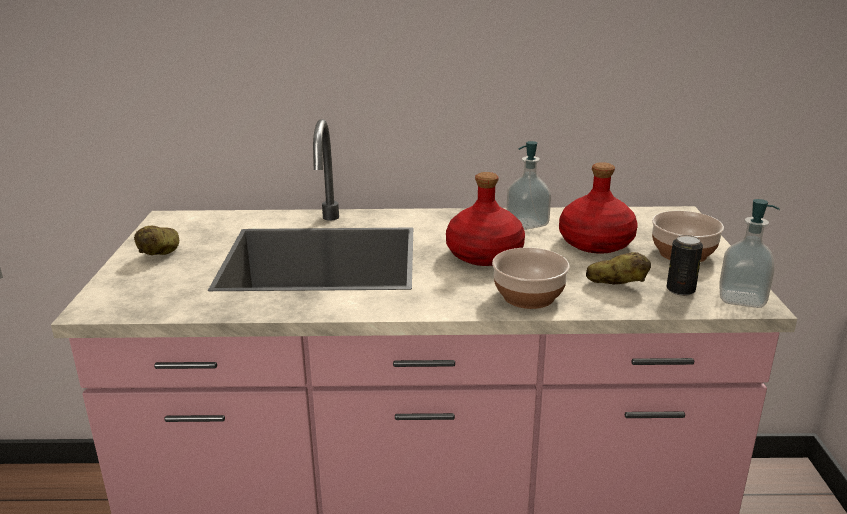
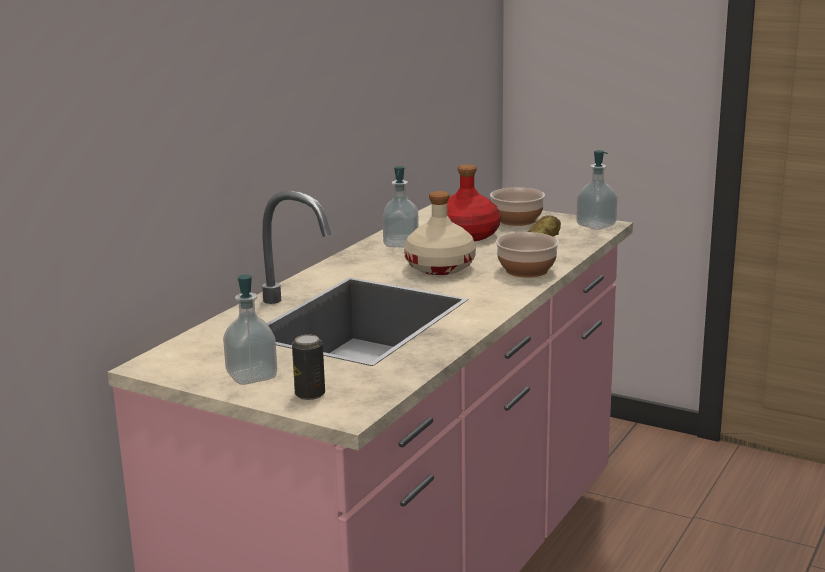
camera: 60 degrees left, 5 degrees down
potato [134,226,179,255] -> soap dispenser [223,275,277,385]
red bottle [446,172,525,266] -> beige bottle [404,191,476,275]
can [666,235,703,296] -> can moved to [292,334,325,400]

